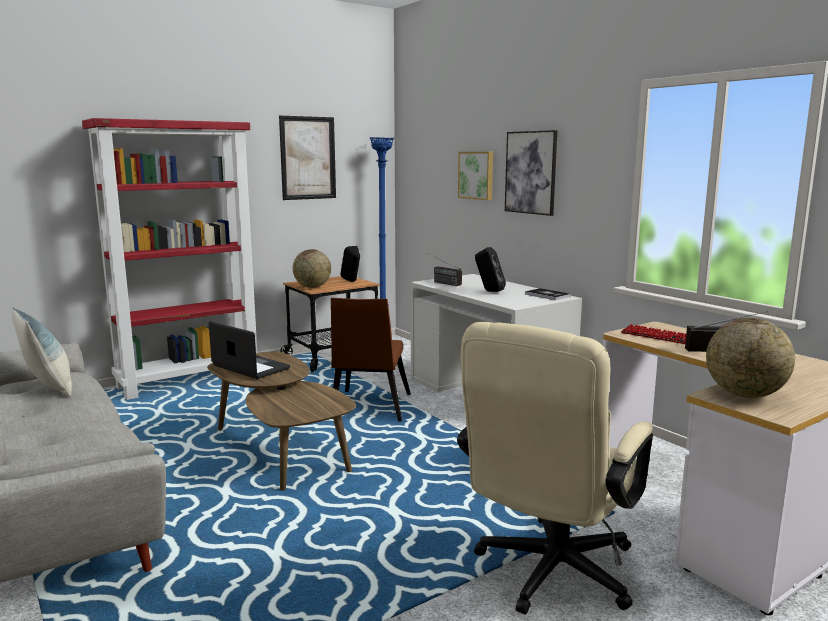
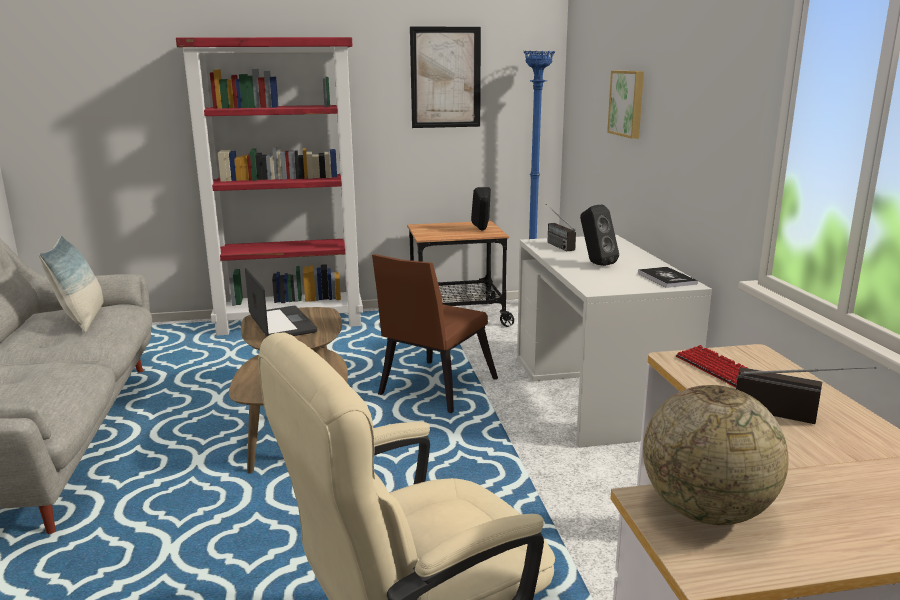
camera: 25 degrees right, 5 degrees up
globe [293,249,331,288] -> none
picture [505,130,557,216] -> none

